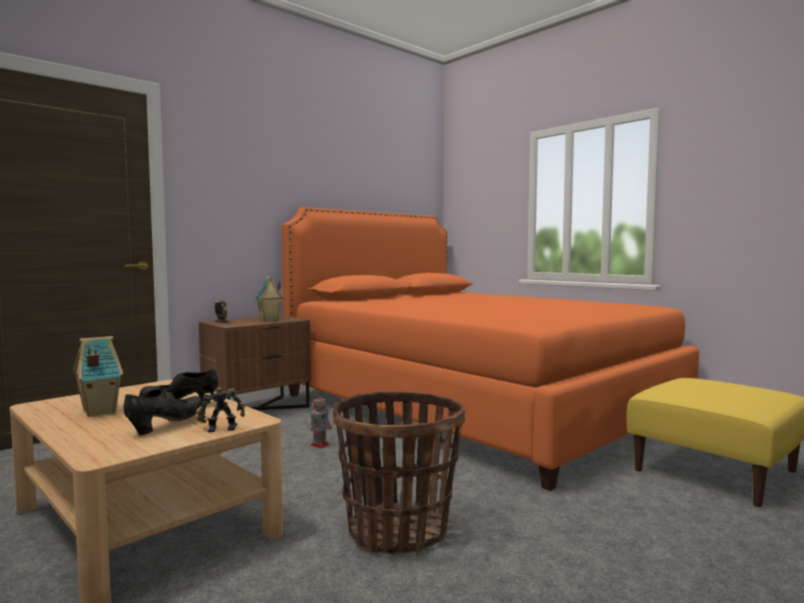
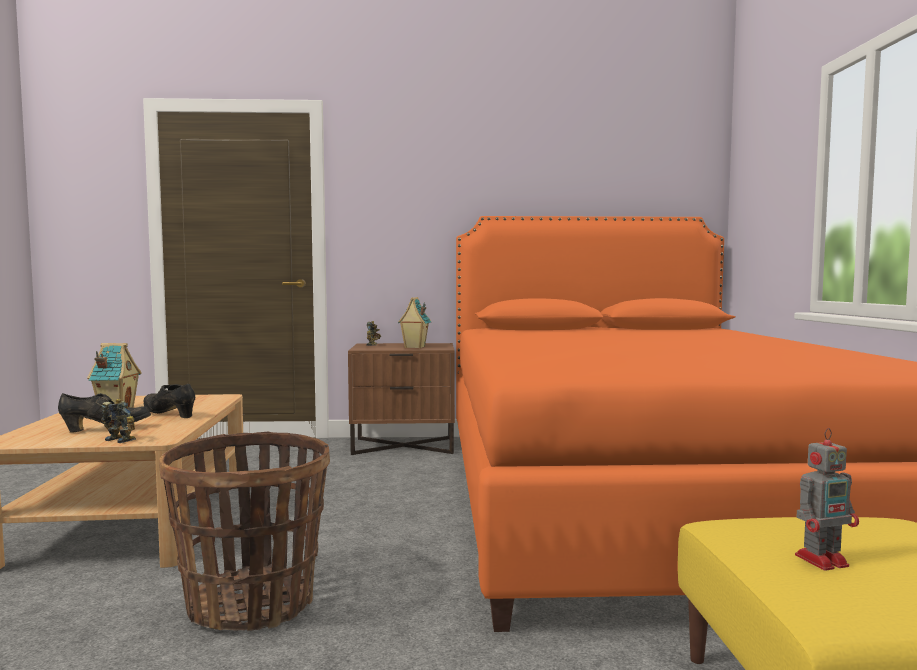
camera: 40 degrees right, 0 degrees up
toy robot [310,394,332,448] -> toy robot moved to [795,428,859,571]

